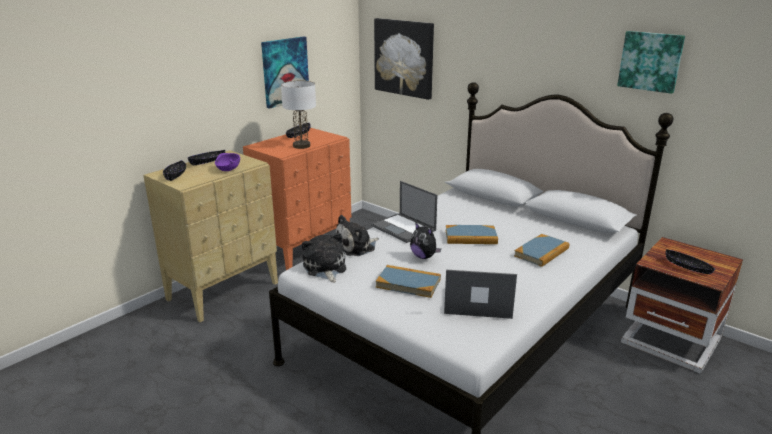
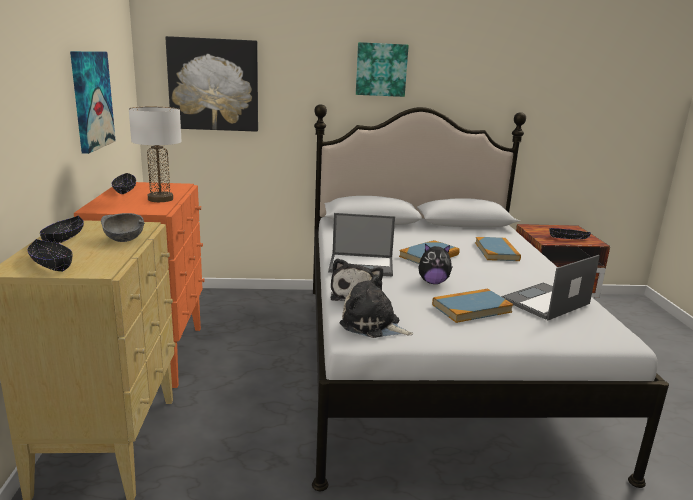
camera: 45 degrees left, 5 degrees down
purple bowl [215,153,240,171] -> grey bowl [101,213,145,242]
picture [617,31,685,94] -> picture moved to [356,42,409,97]

